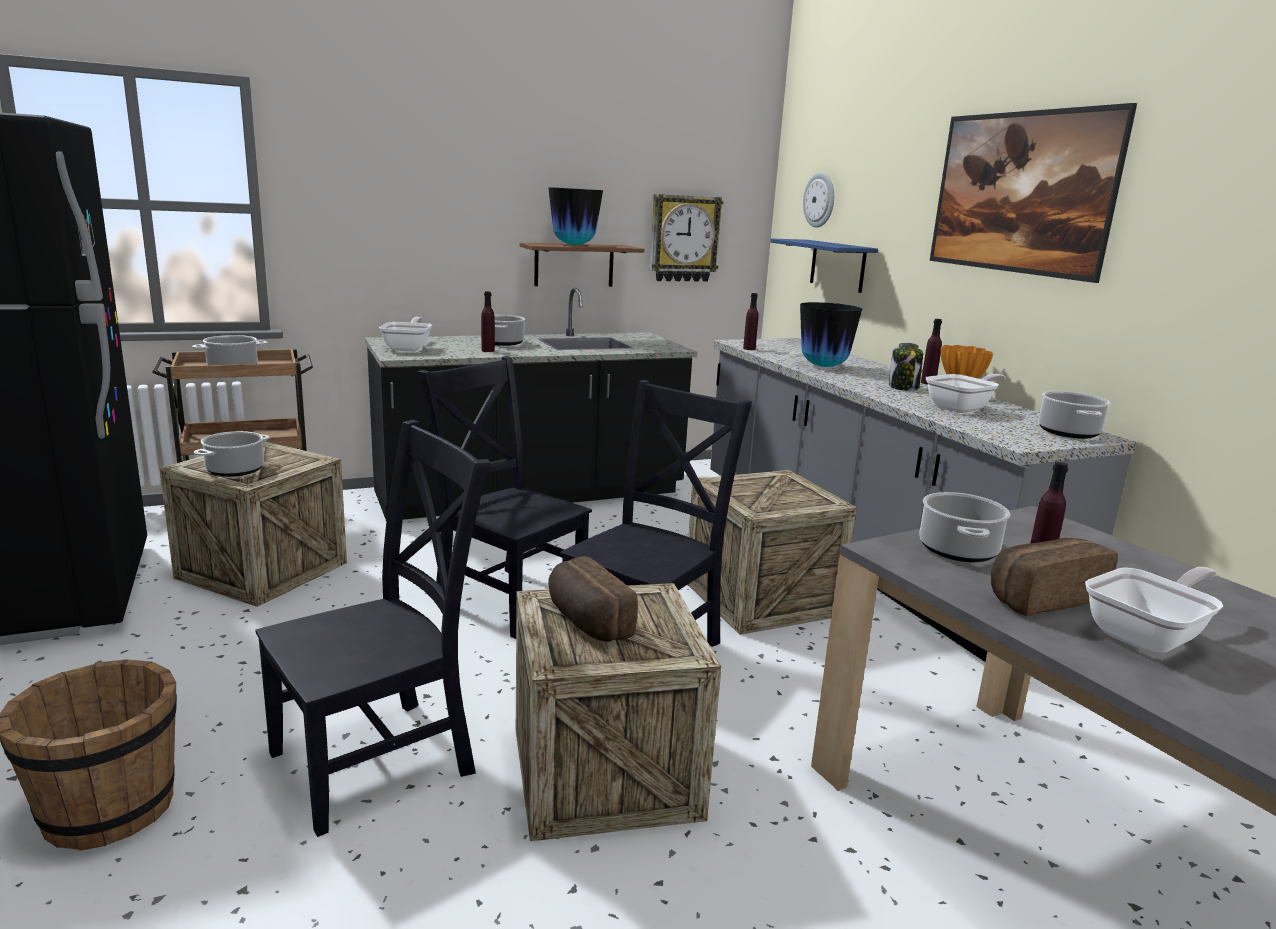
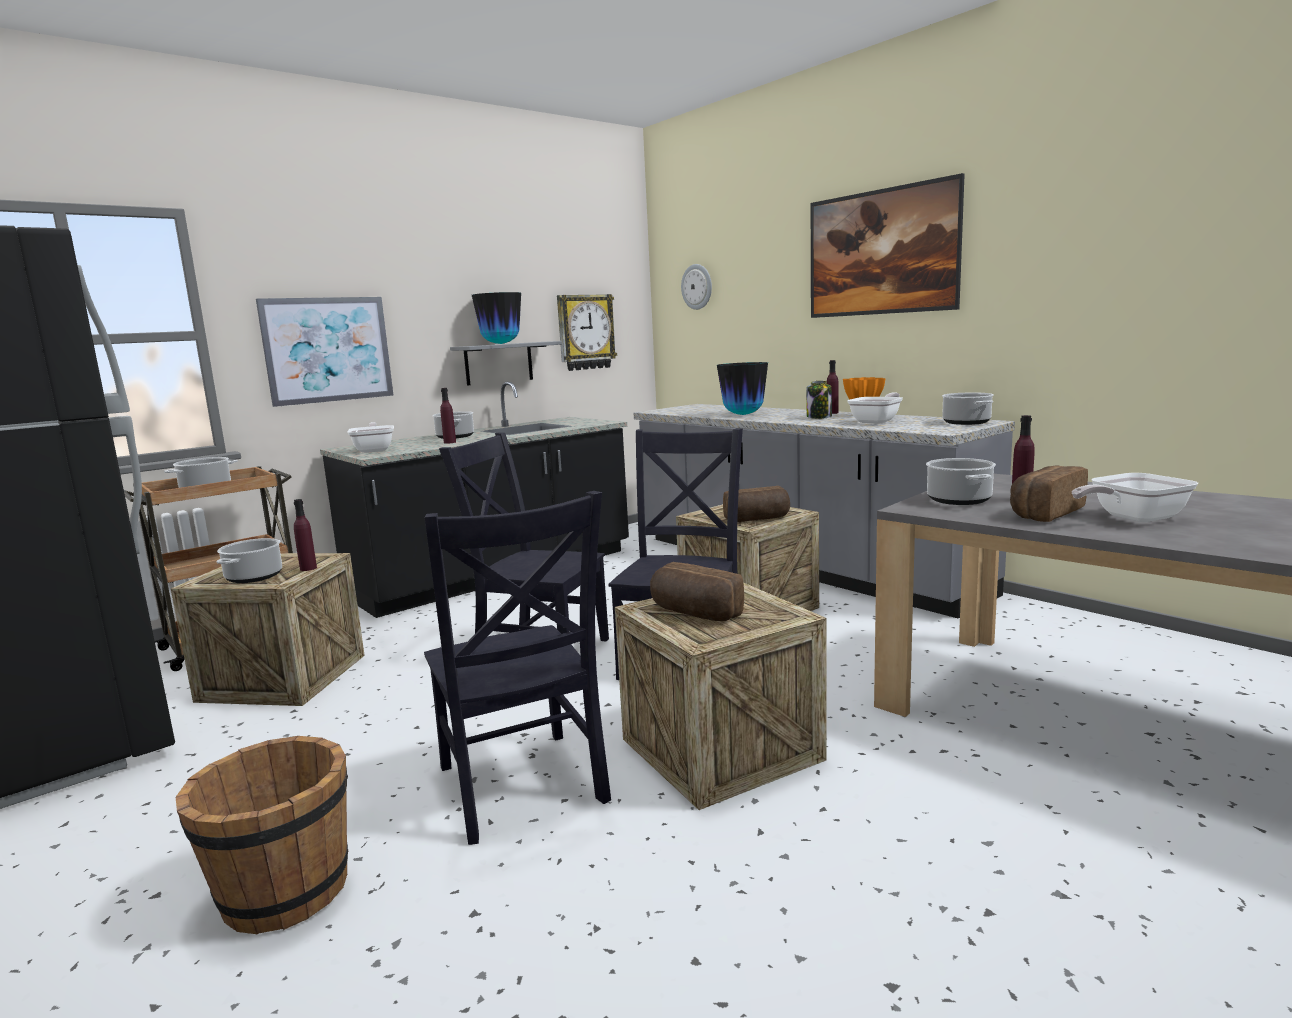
camera: 15 degrees left, 5 degrees down
black chair [255,420,490,837] -> black chair turned 120 degrees clockwise [424,491,611,845]
brown shelf [519,243,644,287] -> grey shelf [450,341,562,386]
purple bottle [743,293,759,350] -> purple bottle moved to [294,499,317,571]
blue shelf [771,239,878,293] -> none
frying pan [1085,567,1223,654] -> frying pan turned 150 degrees counterclockwise [1072,473,1198,522]
none -> picture [256,297,394,407]
none -> bread [723,486,790,522]

